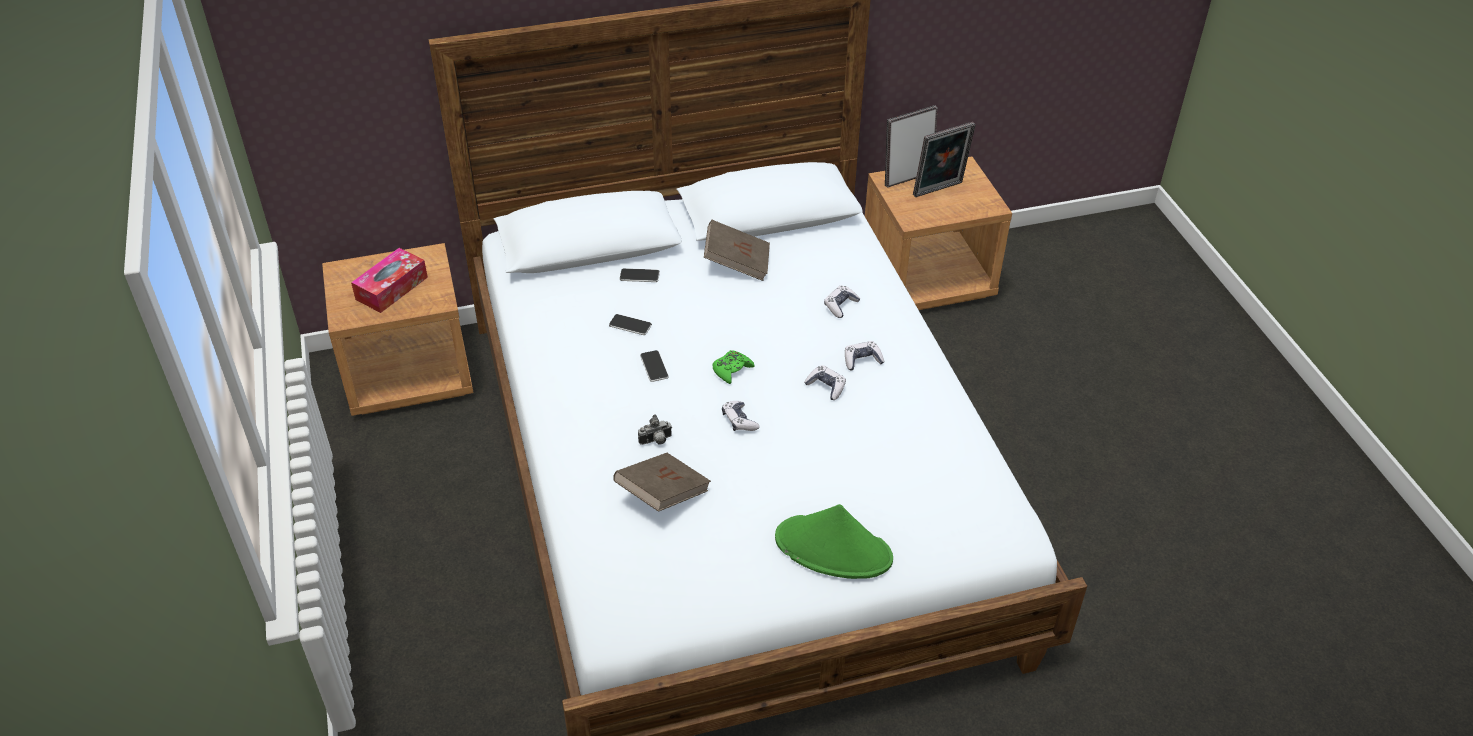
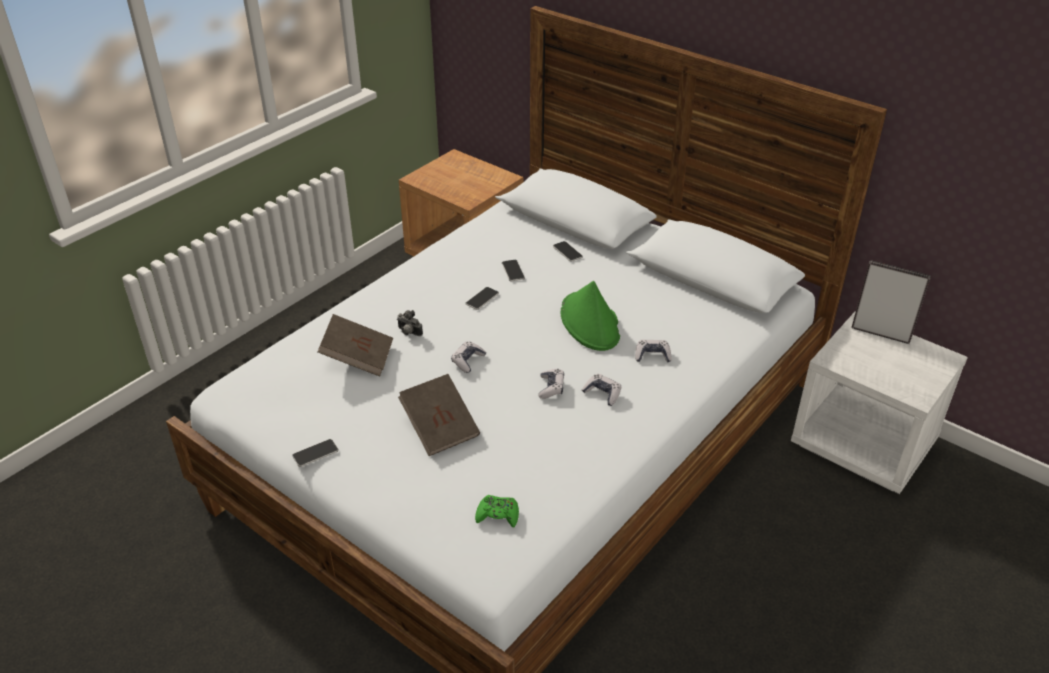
camera: 55 degrees right, 5 degrees down
tissue box [351,248,428,313] -> none
brown book [704,220,770,281] -> brown book moved to [398,374,480,456]
green game controller [712,350,755,384] -> green game controller moved to [475,495,519,528]
green hat [775,504,893,579] -> green hat moved to [561,281,620,351]
brown nightstand [865,156,1012,310] -> white nightstand [791,311,968,494]
picture frame [913,122,976,197] -> none
none -> phone [292,439,339,467]

